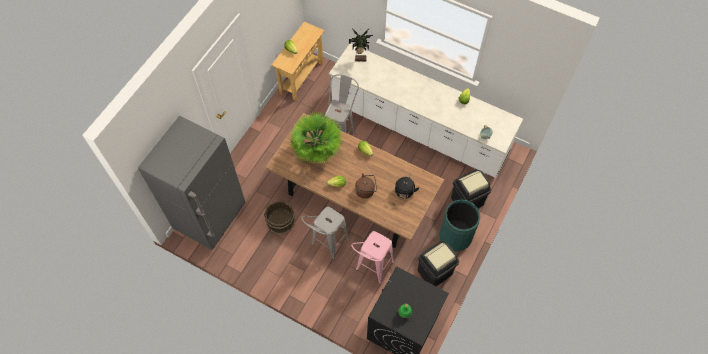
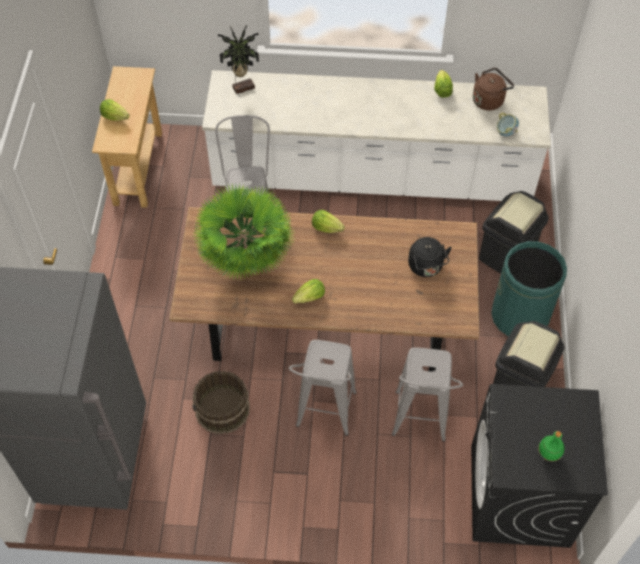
camera: 25 degrees left, 5 degrees down
pink stool [351,231,394,284] -> grey stool [392,348,463,442]
brown kettle [355,173,377,199] -> brown kettle moved to [473,68,514,111]

